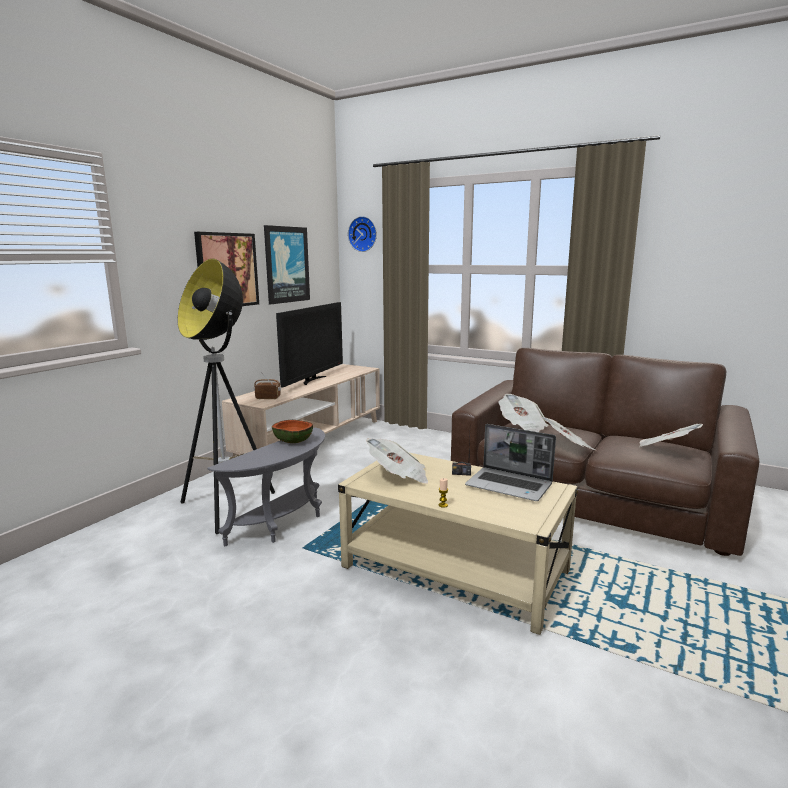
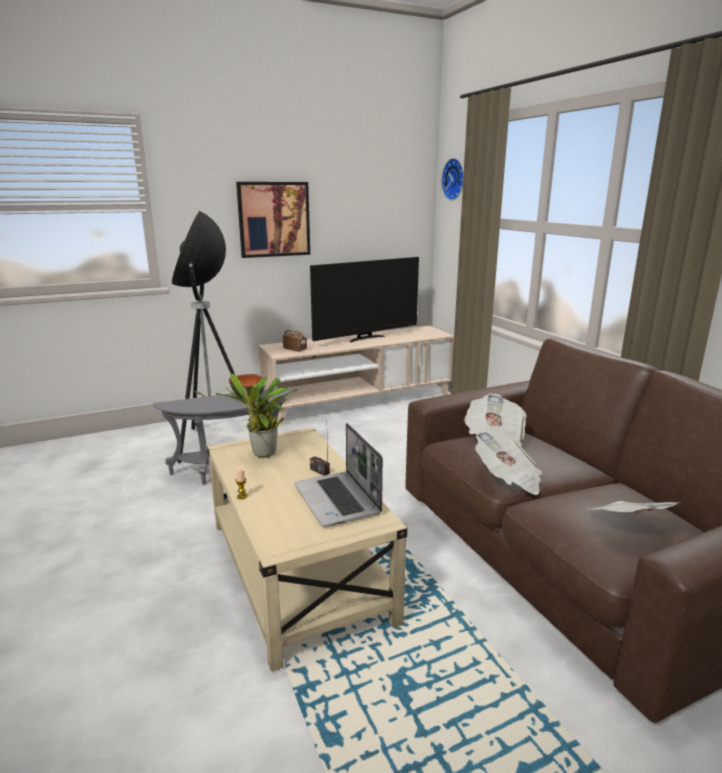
camera: 35 degrees right, 5 degrees up
picture [264,225,310,304] -> none
newspaper [366,438,428,484] -> potted plant [215,373,297,458]

